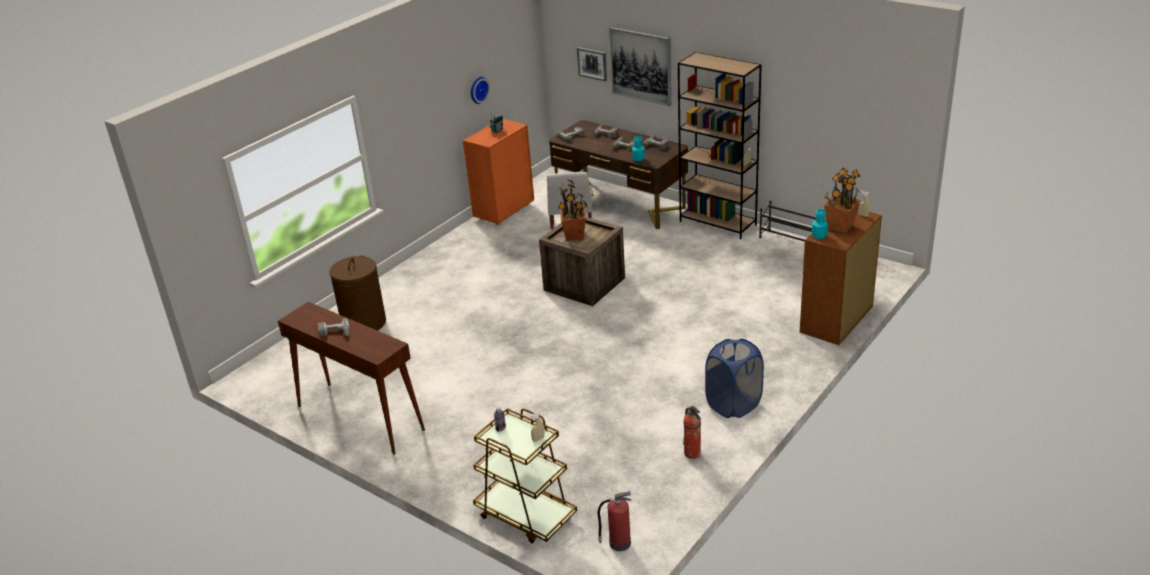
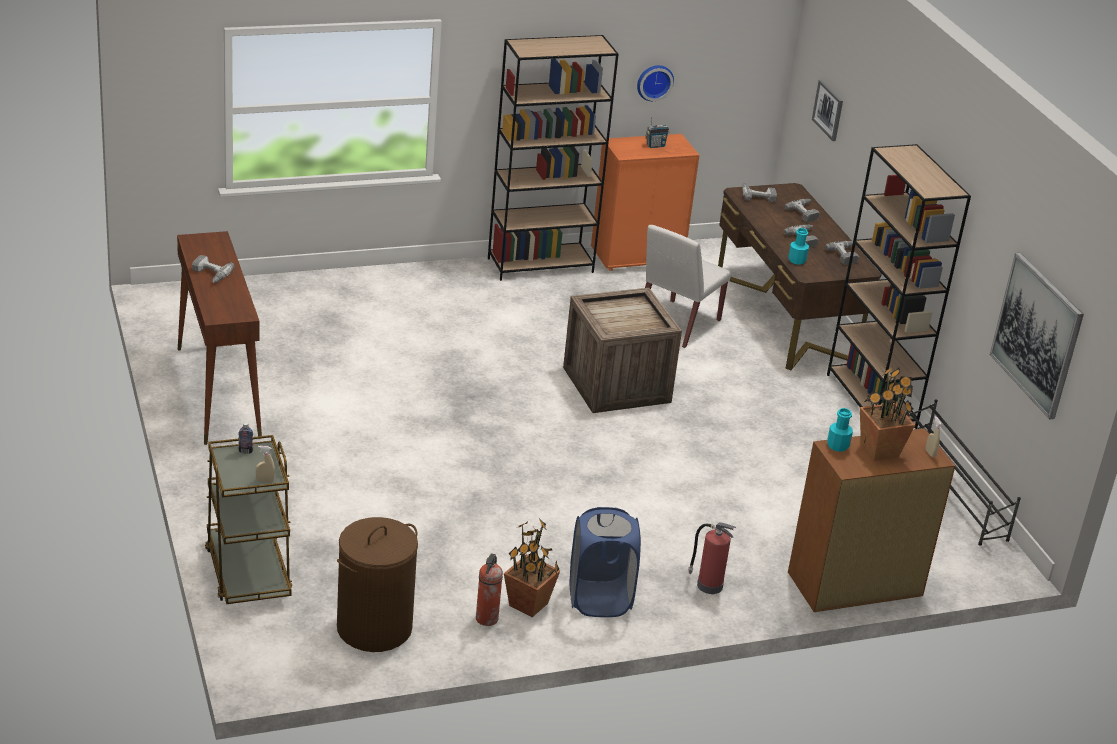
camera: 30 degrees right, 0 degrees up
brown laundry basket [329,255,386,331] -> brown laundry basket moved to [337,517,418,652]
potted plant [558,180,588,241] -> potted plant moved to [504,518,560,617]
fire extinguisher [597,491,631,551] -> fire extinguisher moved to [688,522,736,594]
picture [609,27,671,106] -> picture moved to [990,253,1084,420]
none -> beige bookcase [488,35,619,281]

